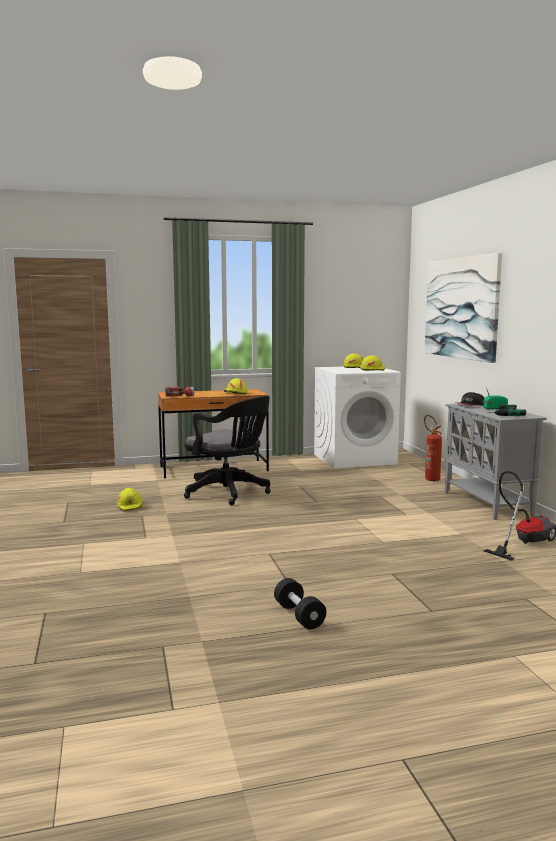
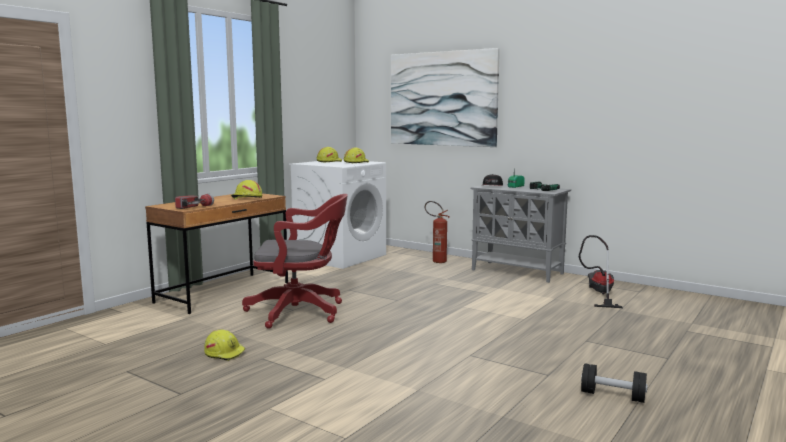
camera: 40 degrees left, 0 degrees up
black office chair [184,396,271,505] -> red office chair [242,194,348,329]

